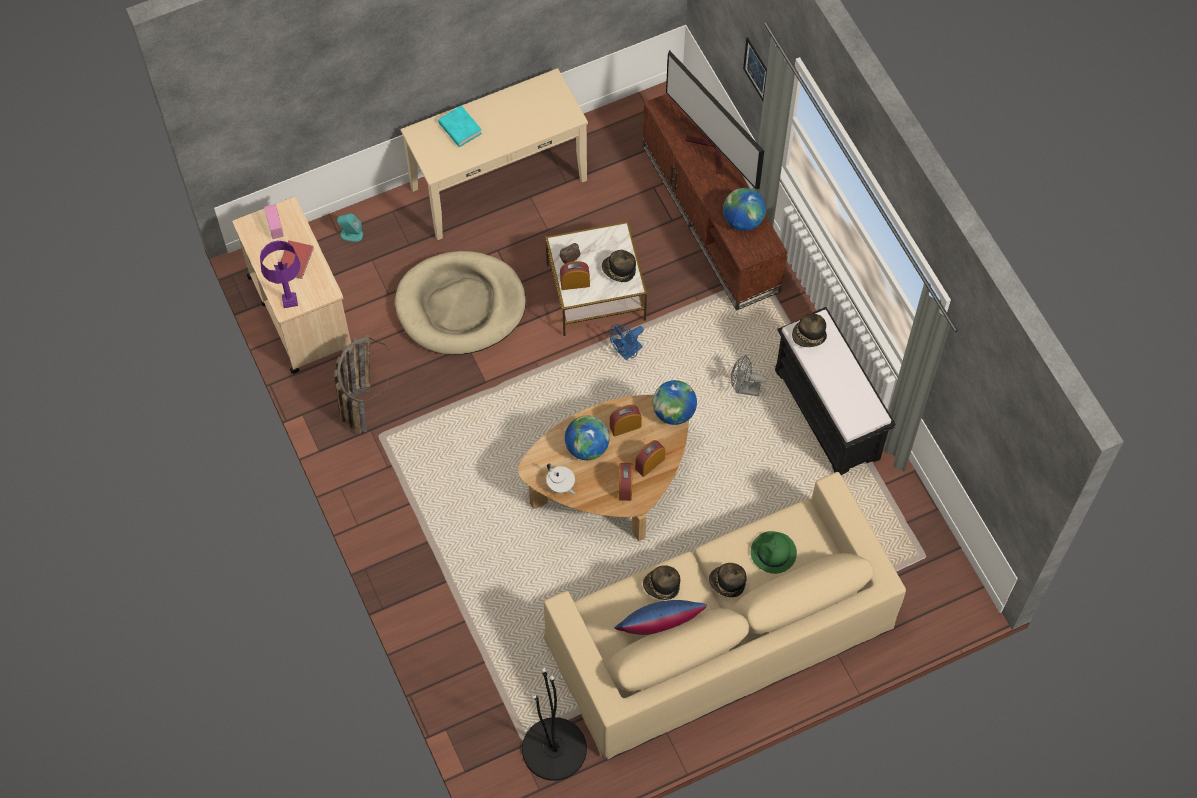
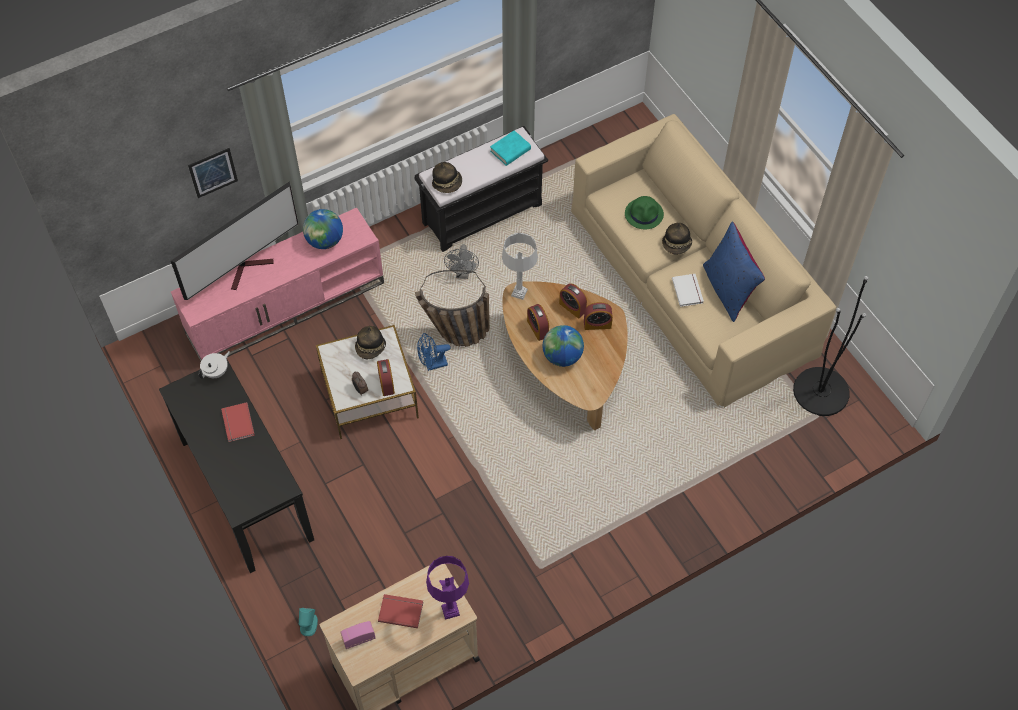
camera: 95 degrees left, 5 degrees down
basket [334,335,391,434] -> basket moved to [415,270,490,347]
beige dog bed [395,251,526,355] -> none
beige console table [401,68,588,240] -> black console table [159,359,314,573]
turquoise book [438,105,482,147] -> turquoise book moved to [490,130,531,166]
white teapot [546,464,576,495] -> white teapot moved to [198,351,230,378]
blue fan [610,324,644,360] -> blue fan turned 120 degrees clockwise [417,333,450,371]
brown tv stand [643,94,787,311] -> pink tv stand [171,208,384,361]
hat [643,566,680,600] -> white book [672,274,704,307]
globe [653,380,697,425] -> grey table lamp [502,233,538,300]
none -> red book [221,402,255,442]

